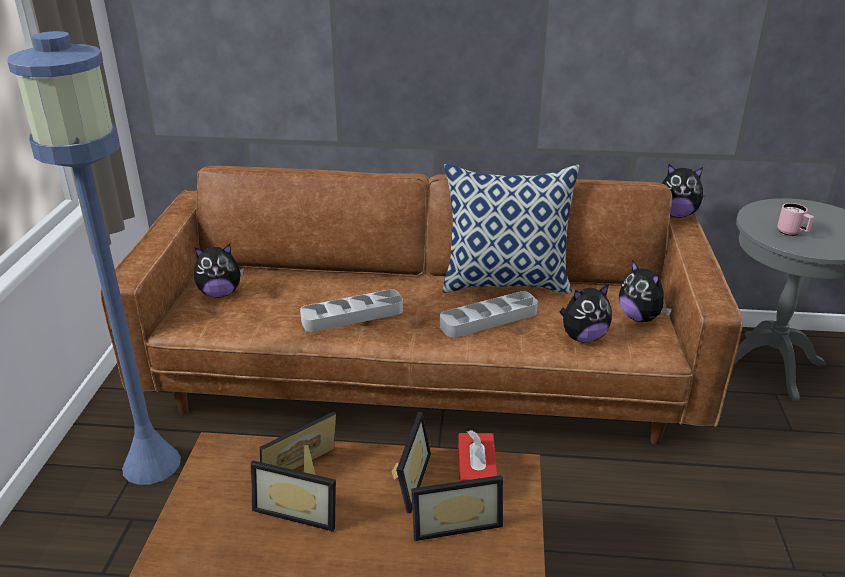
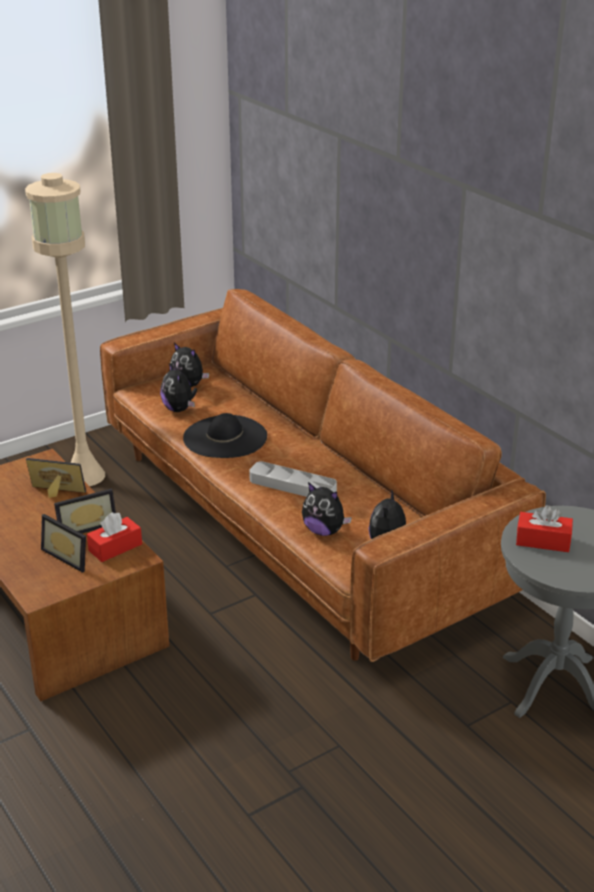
camera: 50 degrees right, 0 degrees up
blue floor lamp [7,31,181,485] -> beige floor lamp [25,173,105,486]
picture frame [251,460,336,532] -> none
grey tray [300,289,403,332] -> black hat [183,413,267,458]
pillow [443,164,579,294] -> none
plush toy [662,164,706,218] -> plush toy moved to [160,363,197,412]
pink mug [777,203,814,236] -> red tissue box [516,505,573,552]

